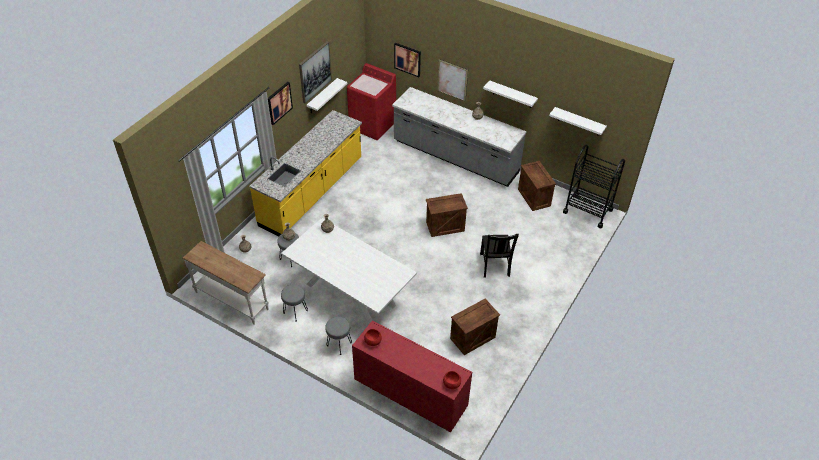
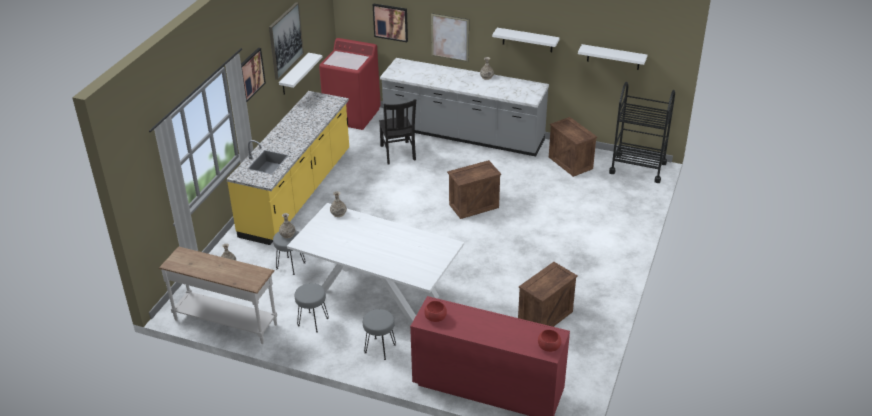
camera: 10 degrees left, 10 degrees down
black chair [480,234,519,278] -> black chair moved to [379,99,416,164]

